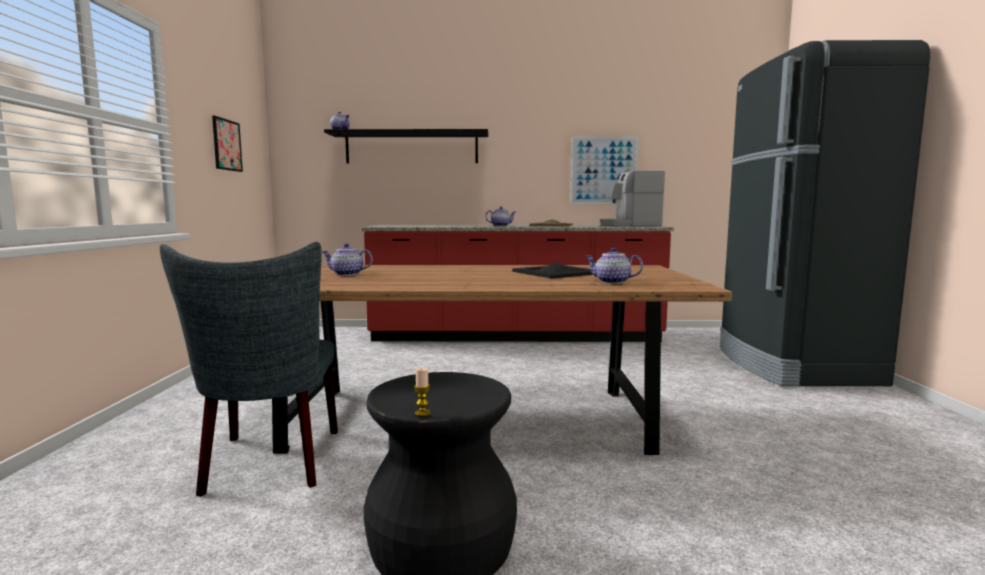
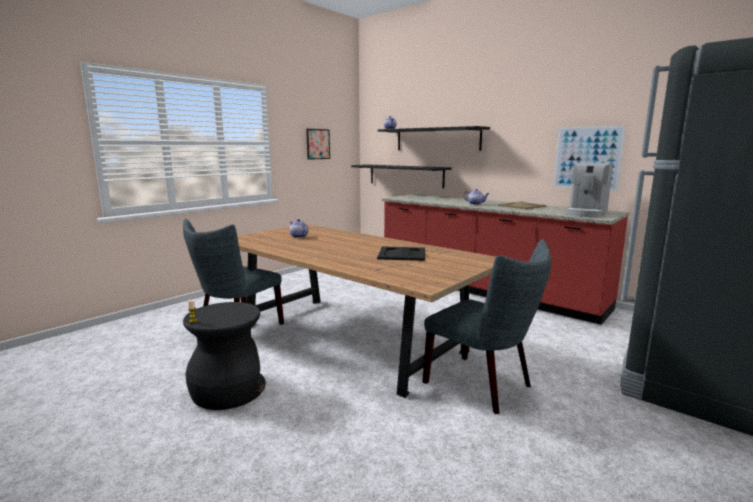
camera: 40 degrees right, 5 degrees up
teapot [585,248,643,283] -> none
coffee machine [600,171,665,226] -> coffee machine turned 90 degrees counterclockwise [566,162,613,217]
none -> black shelf [351,164,452,188]
none -> grey chair [422,239,551,414]

